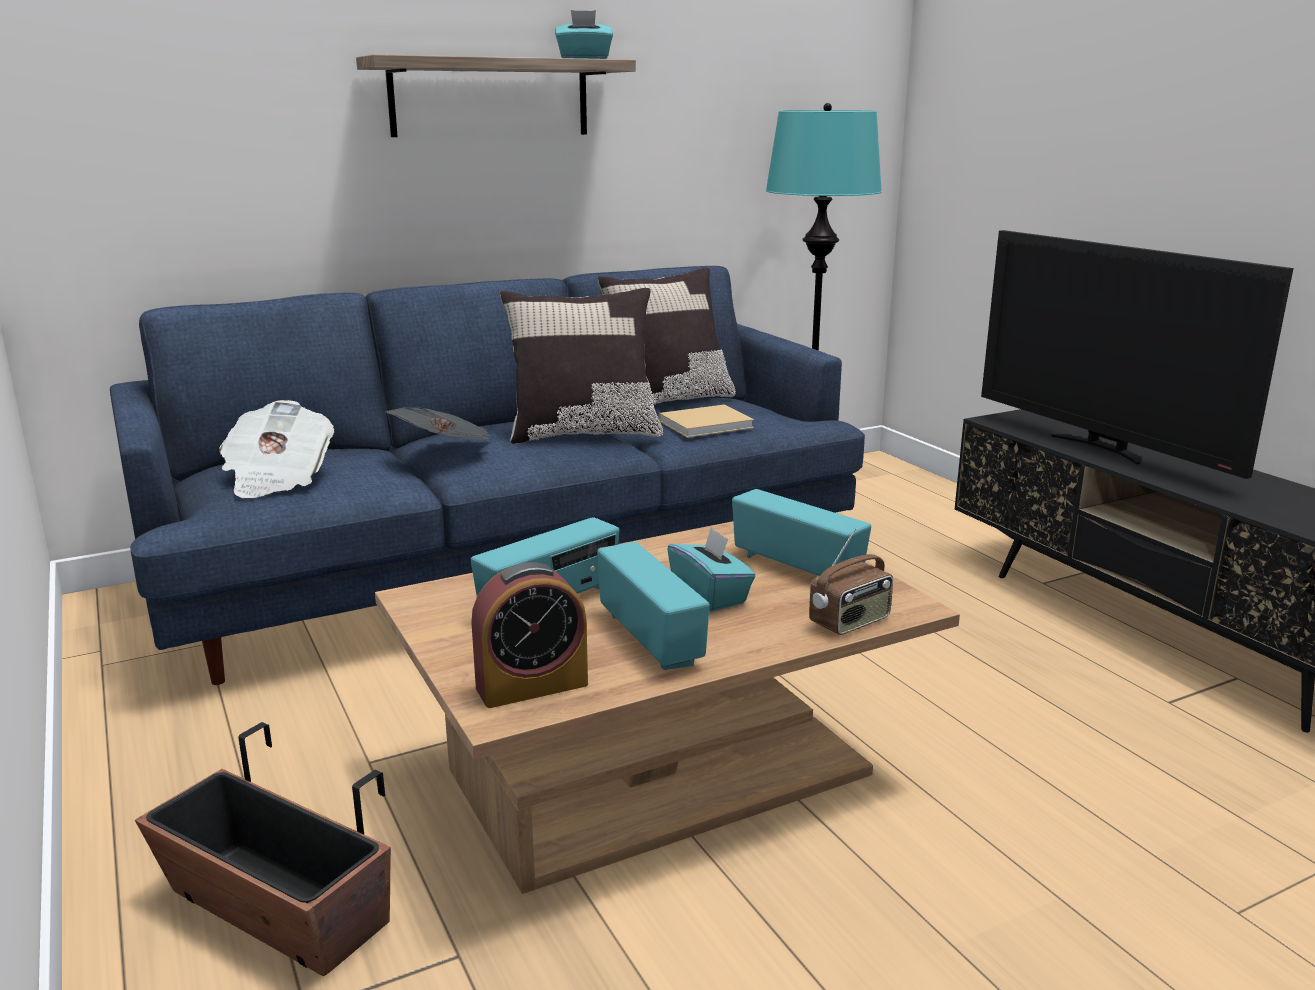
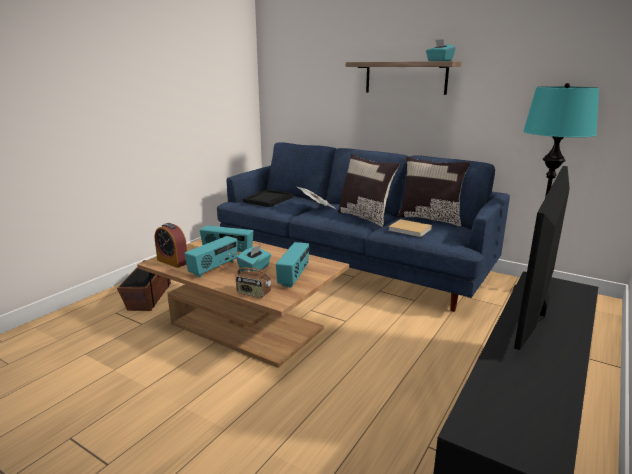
camera: 60 degrees right, 0 degrees up
newspaper [219,400,334,498] -> black tray [243,190,293,207]

